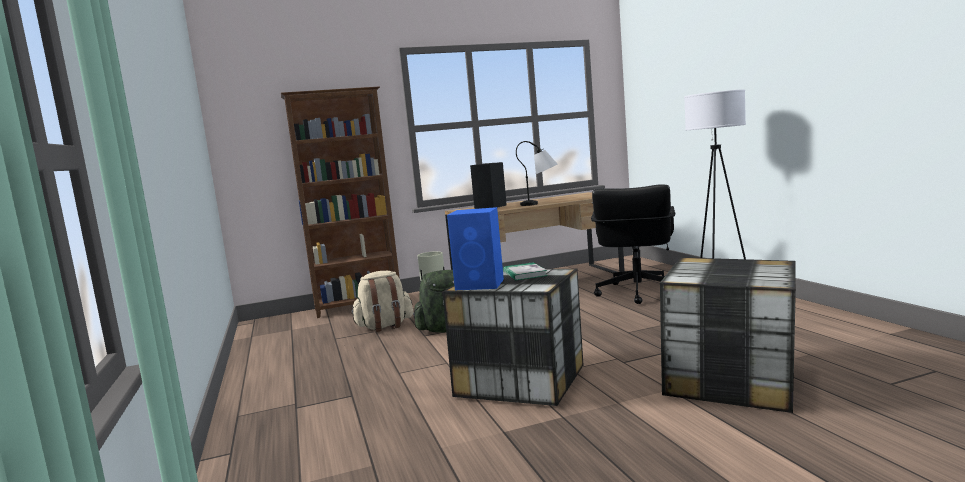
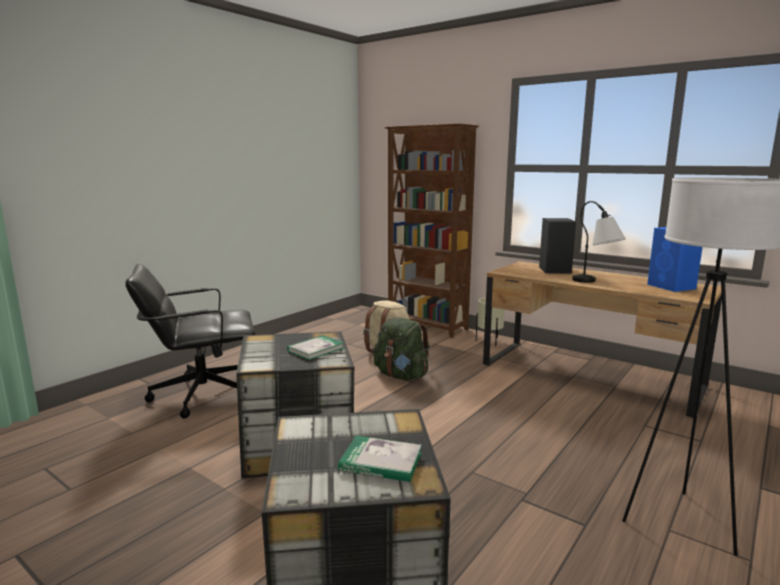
camera: 55 degrees right, 5 degrees up
blue speaker [447,207,504,290] -> blue speaker moved to [647,227,703,292]
black office chair [591,184,675,304] -> black office chair moved to [125,264,255,419]
none -> book [338,436,422,482]

